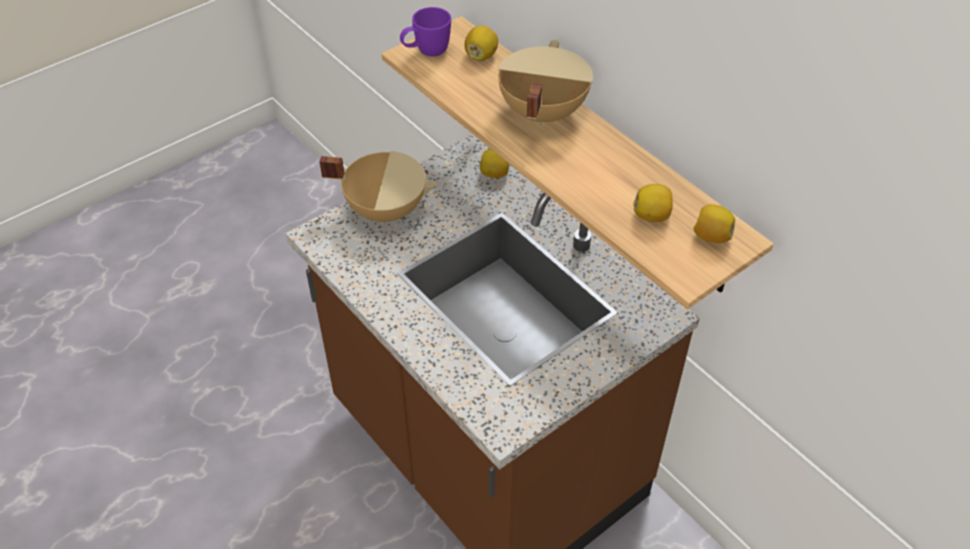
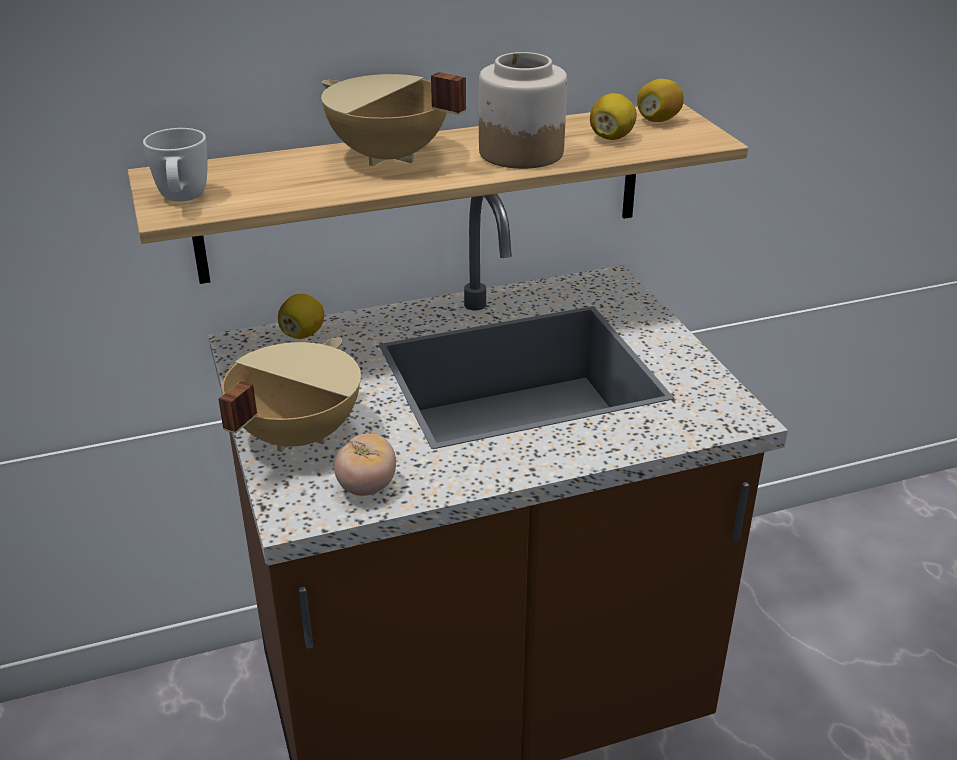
camera: 70 degrees left, 15 degrees down
purple mug [400,7,451,57] -> white mug [143,128,207,202]
lemon [465,26,498,61] -> none
none -> tomato [334,433,396,496]
none -> jar [479,52,567,169]

